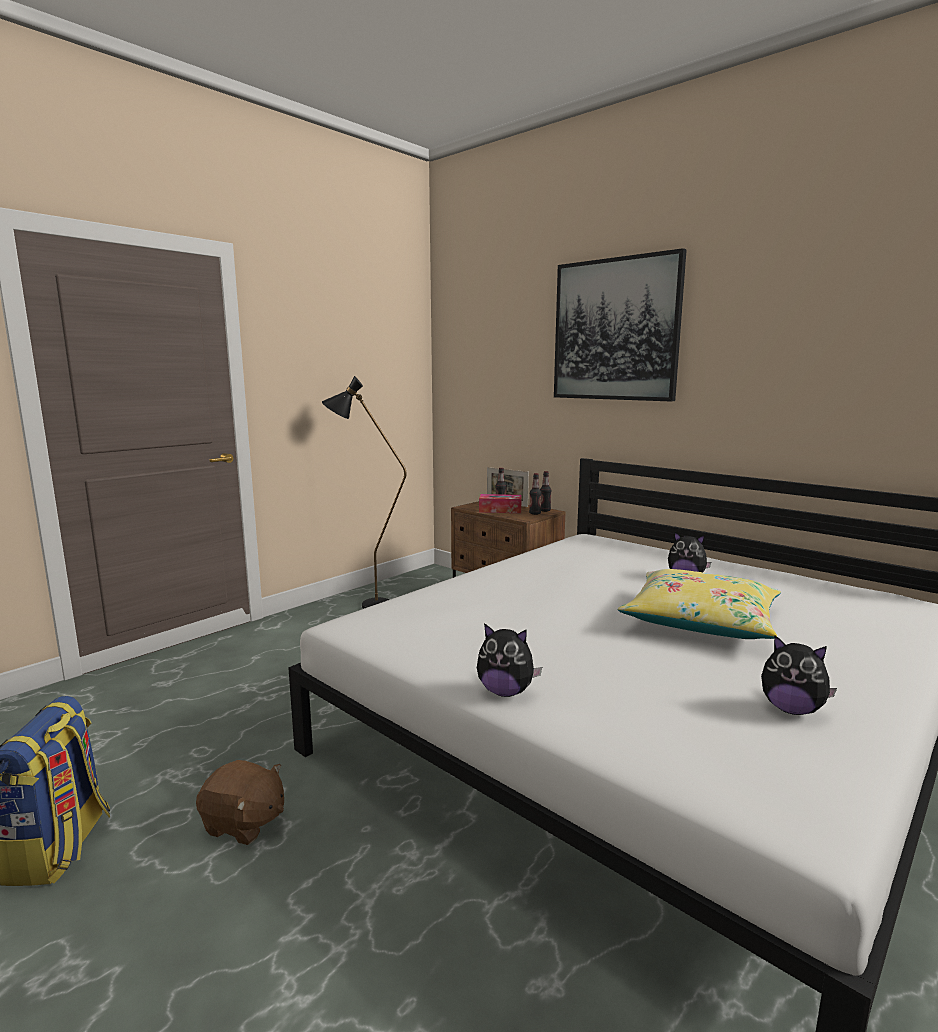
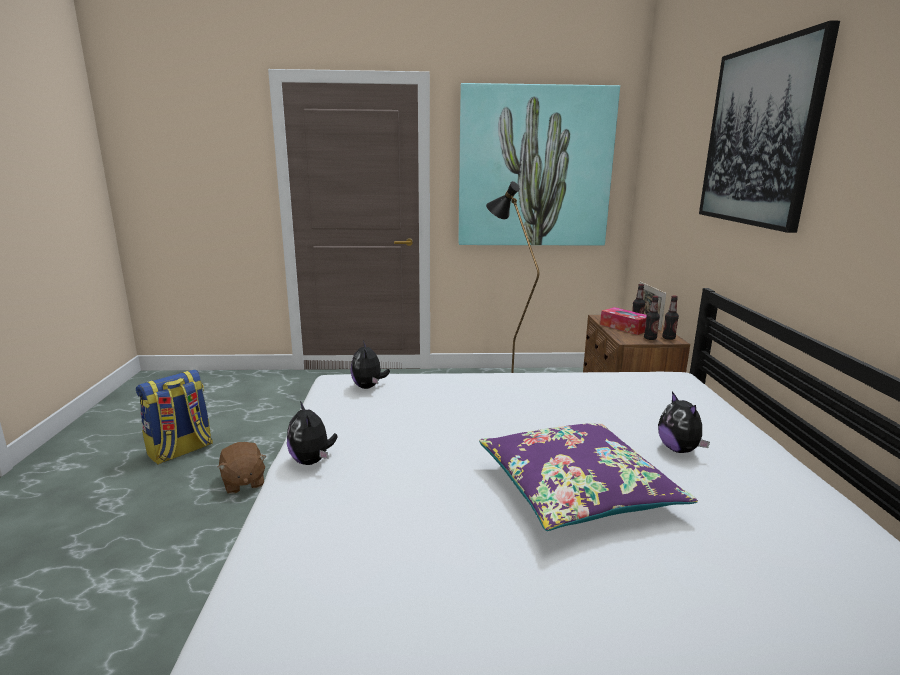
camera: 45 degrees right, 5 degrees up
yellow pillow [618,569,781,639] -> purple pillow [479,423,698,531]
plush toy [761,635,837,715] -> plush toy moved to [351,341,390,389]
none -> picture [458,83,620,246]

